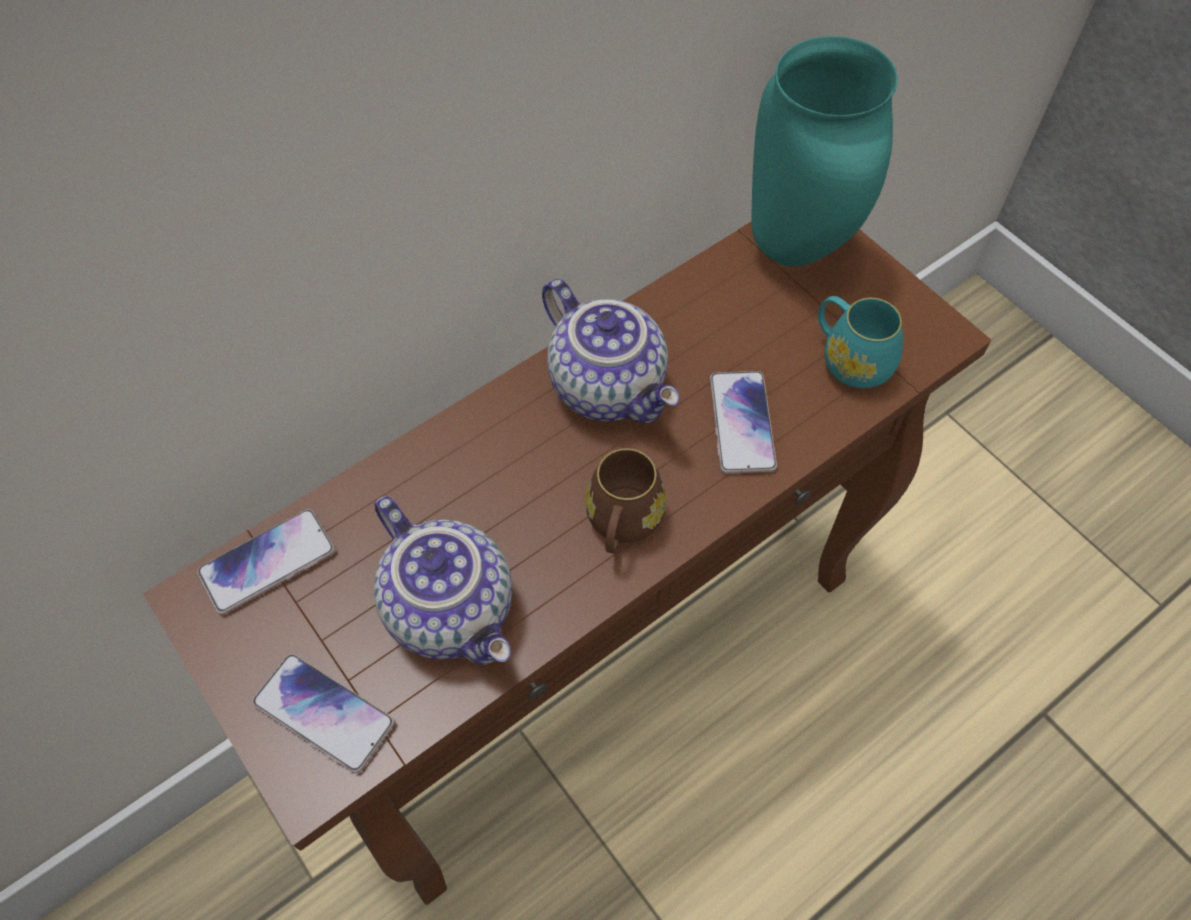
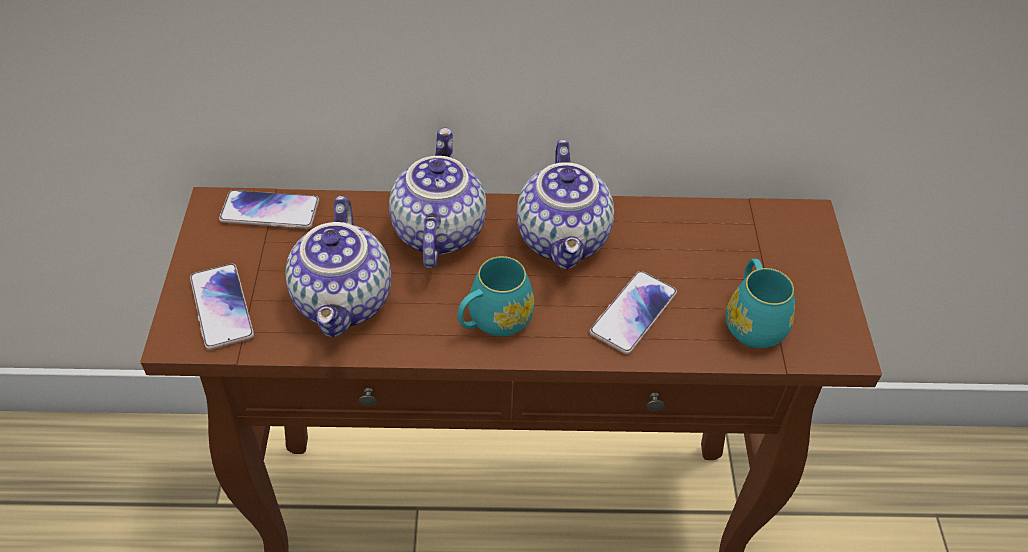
camera: 35 degrees right, 10 degrees down
brown mug [585,449,666,554] -> turquoise mug [457,256,534,337]
turquoise vase [751,36,898,267] -> none
none -> teapot [389,128,487,268]

